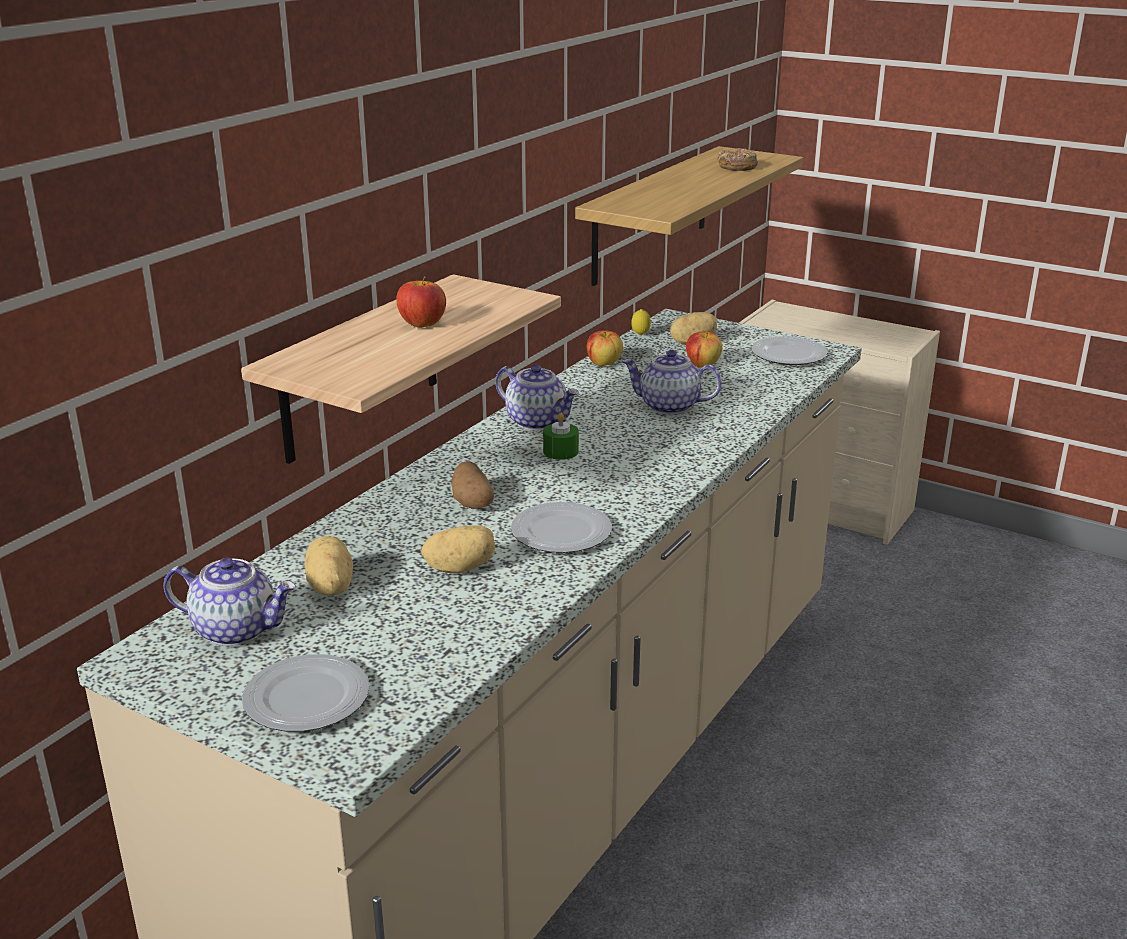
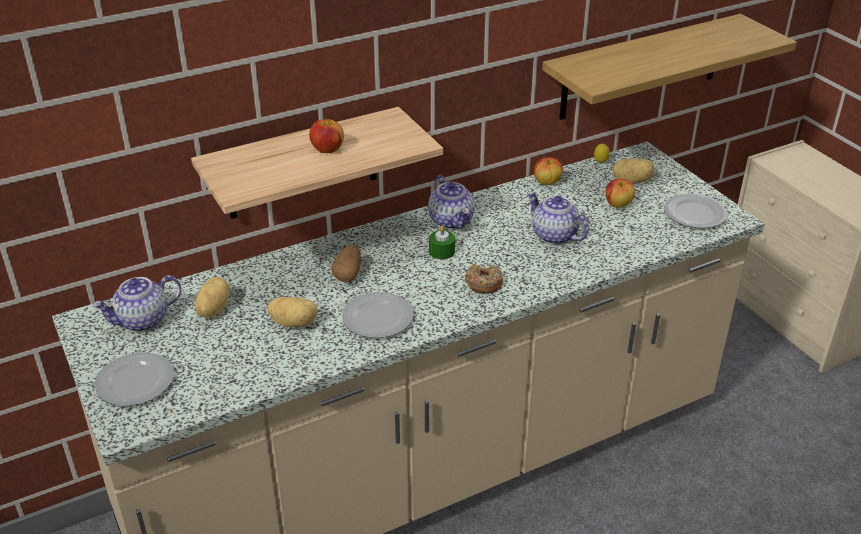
camera: 30 degrees right, 10 degrees up
teapot [164,558,296,646] -> teapot turned 105 degrees clockwise [92,275,181,332]
donut [717,148,758,171] -> donut moved to [465,263,503,294]

